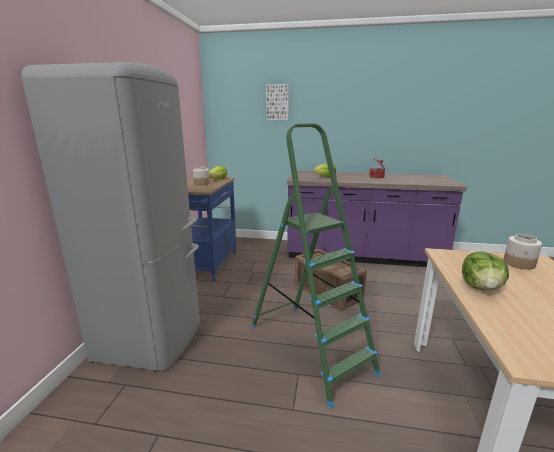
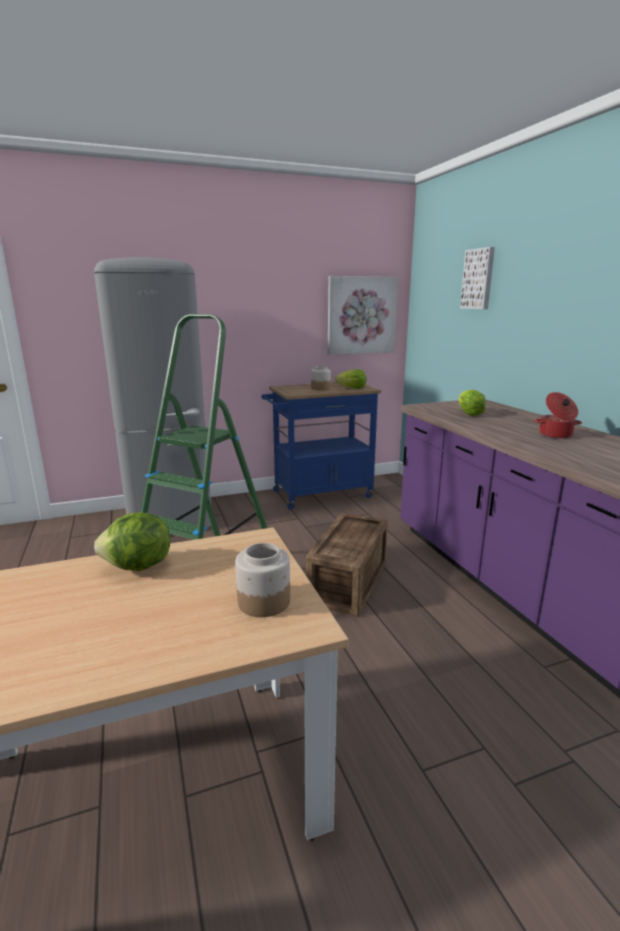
camera: 60 degrees right, 0 degrees up
none -> picture [328,276,398,355]

